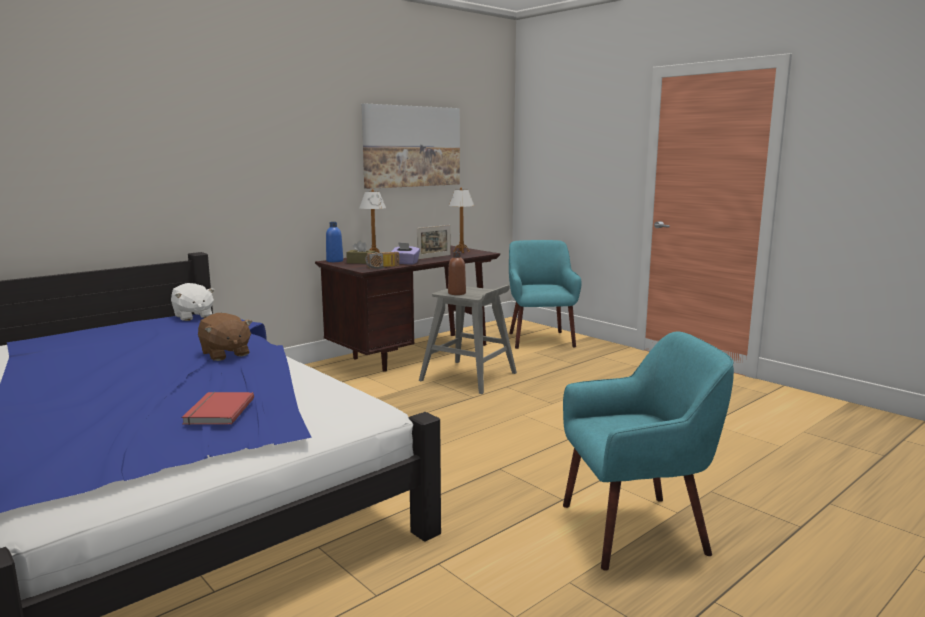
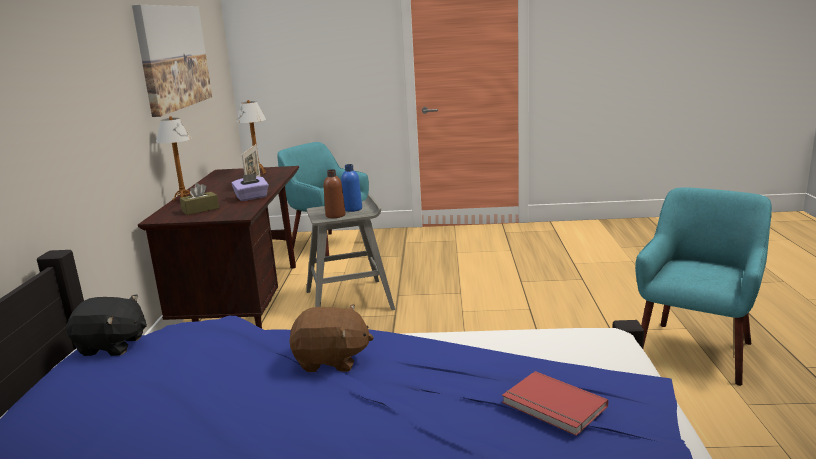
camera: 45 degrees left, 5 degrees up
white plush toy [171,283,215,321] -> black plush toy [67,295,147,356]
blue bottle [326,222,343,262] -> blue bottle moved to [341,164,362,212]
radio [365,252,399,269] -> none

